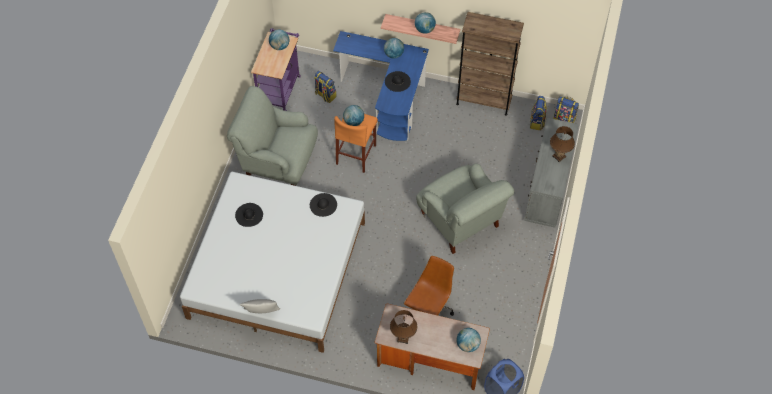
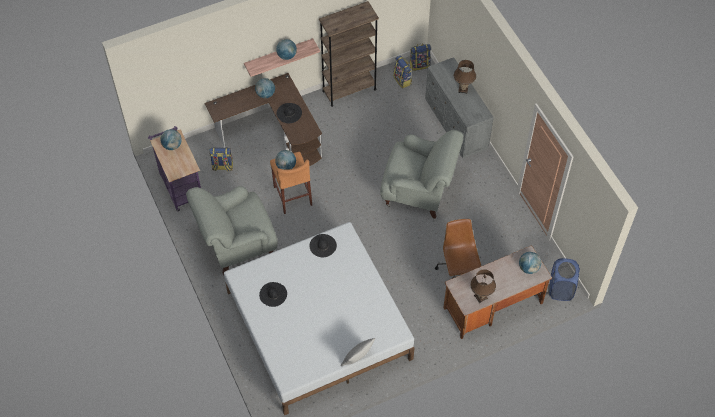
camera: 40 degrees left, 0 degrees up
blue desk [333,31,429,141] -> brown desk [205,73,322,166]

